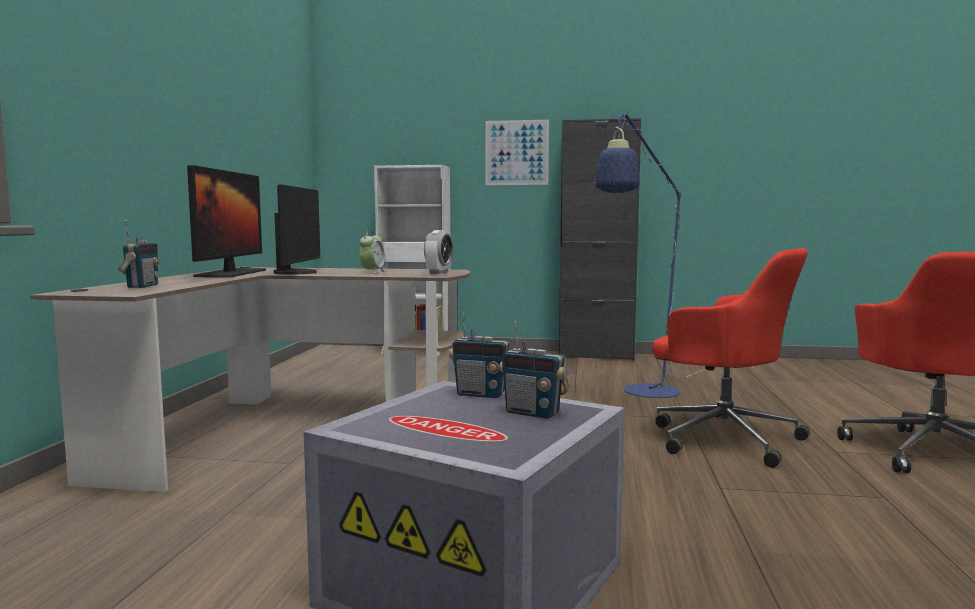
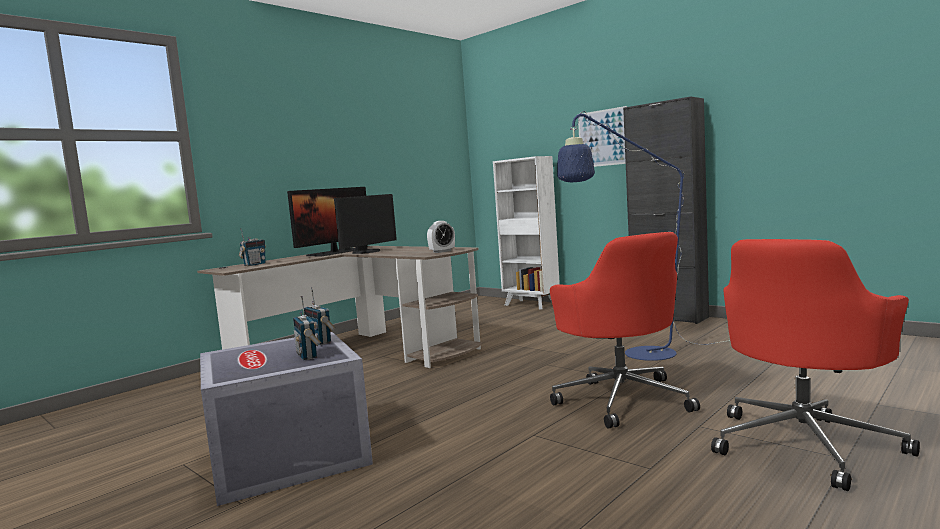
camera: 35 degrees right, 0 degrees up
alarm clock [360,231,386,274] -> none

